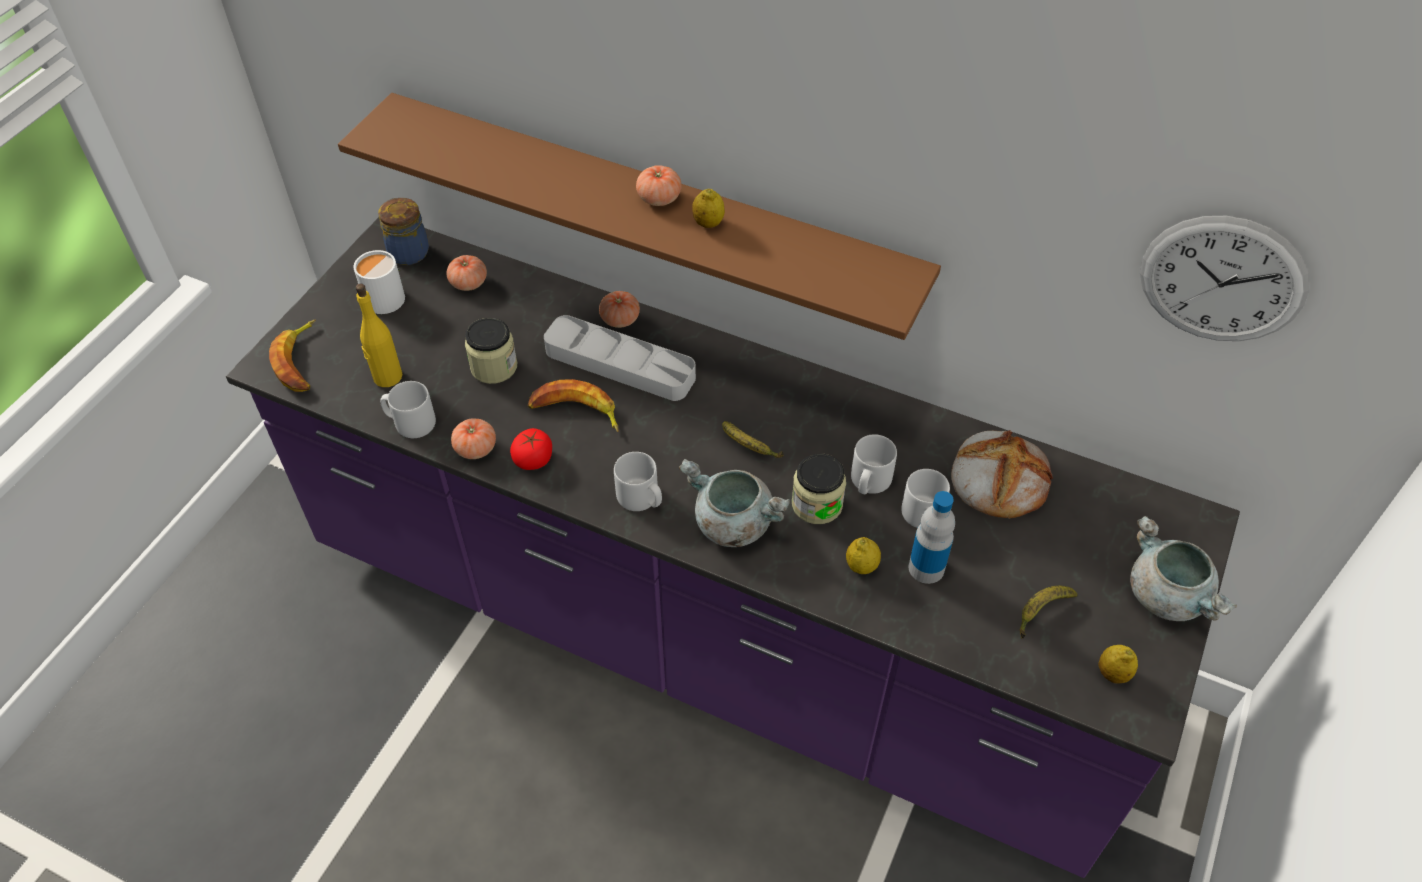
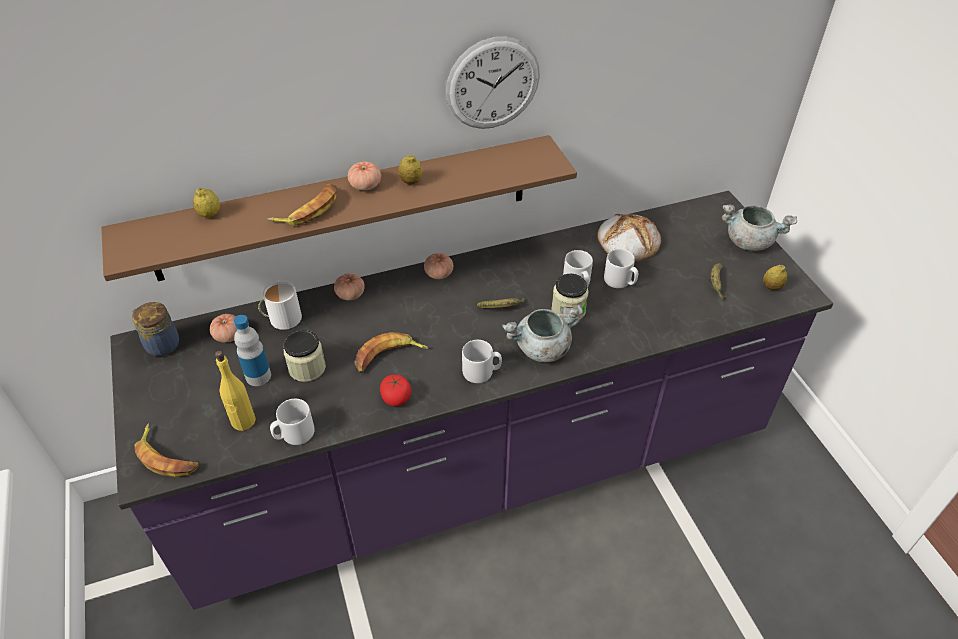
camera: 45 degrees left, 5 degrees down
white mug [354,250,405,314] -> white mug moved to [258,280,302,330]
tomato [451,418,496,459] -> tomato moved to [424,253,453,279]
grey tray [544,315,696,401] -> none
lemon [846,537,881,574] -> lemon moved to [193,188,220,218]
bottle [908,491,955,584] -> bottle moved to [234,315,271,386]
wall clock [1140,216,1309,341] -> wall clock moved to [446,36,540,129]
none -> banana [267,184,337,226]

